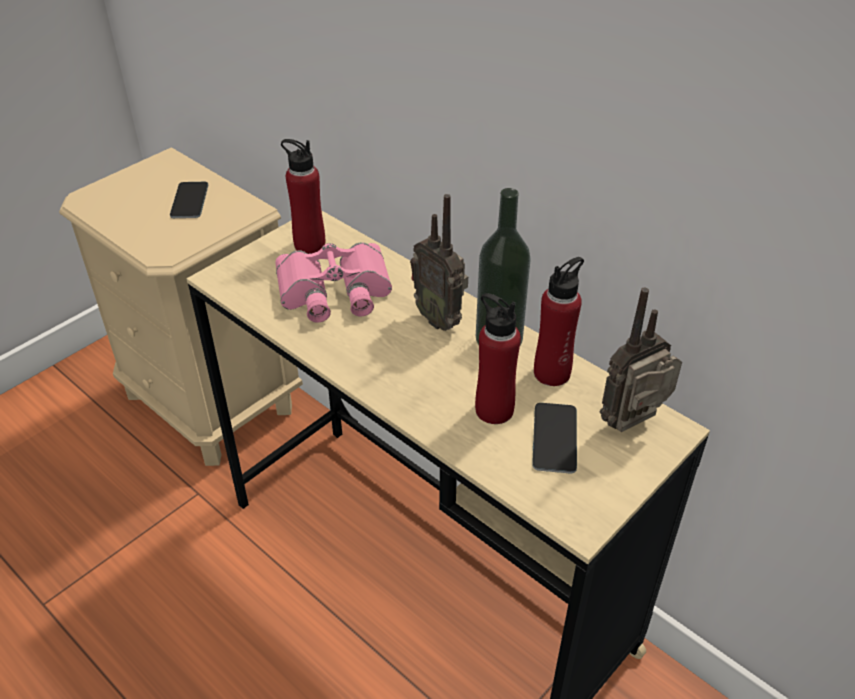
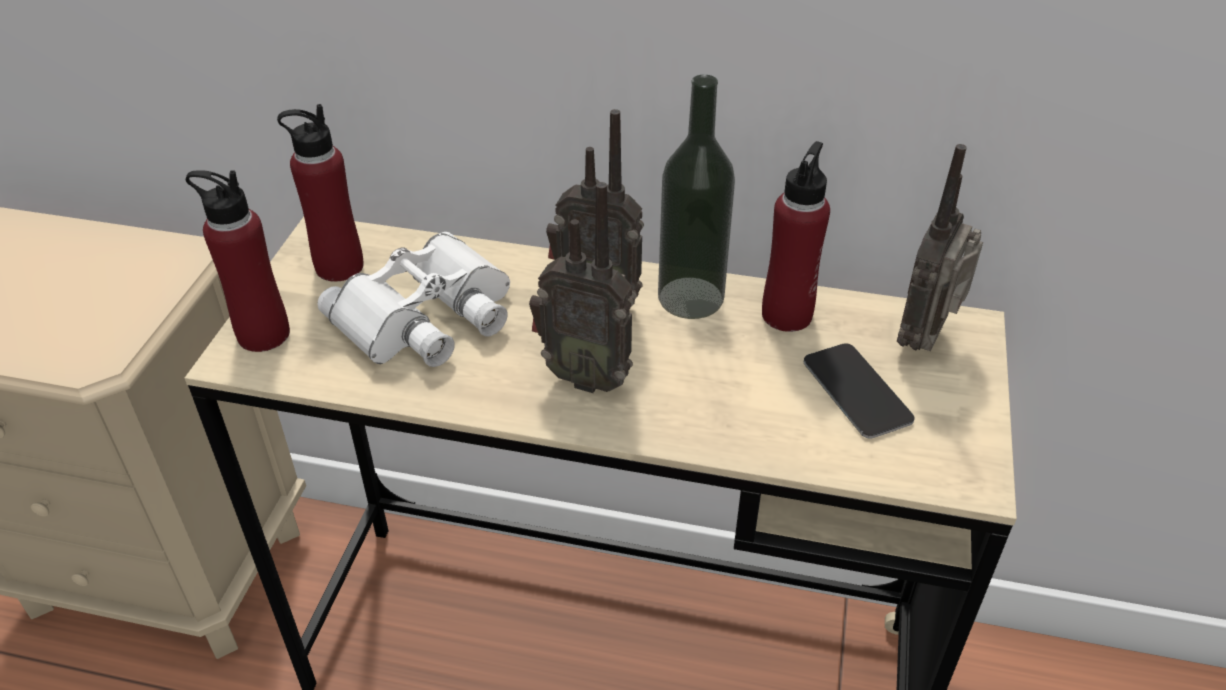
camera: 30 degrees left, 0 degrees up
phone [170,182,208,218] -> none
pink binoculars [275,242,392,323] -> white binoculars [317,232,510,367]
red bottle [475,293,521,424] -> red bottle moved to [186,170,290,352]
none -> radio [529,182,634,393]

